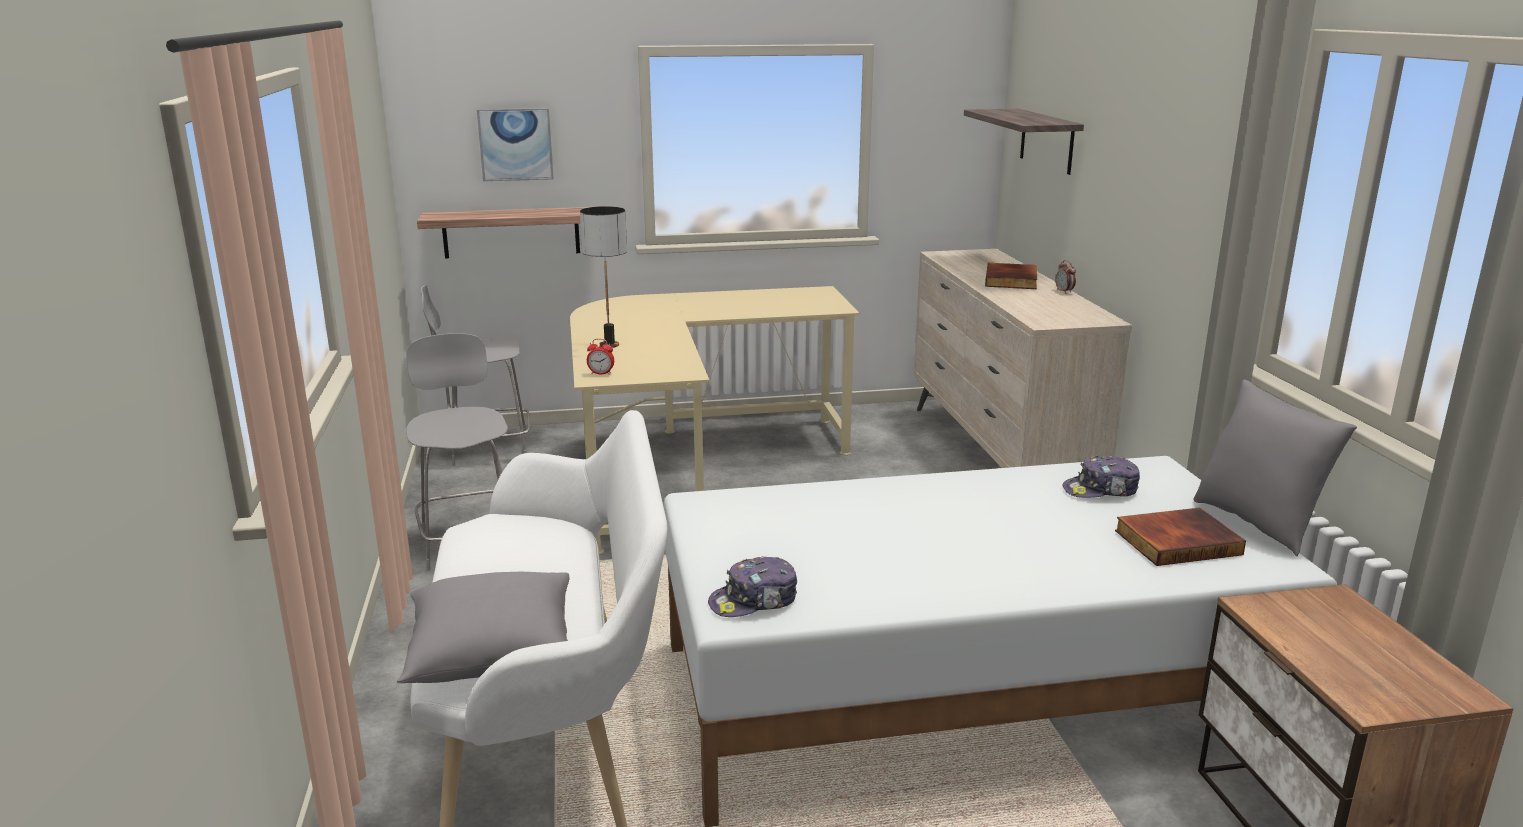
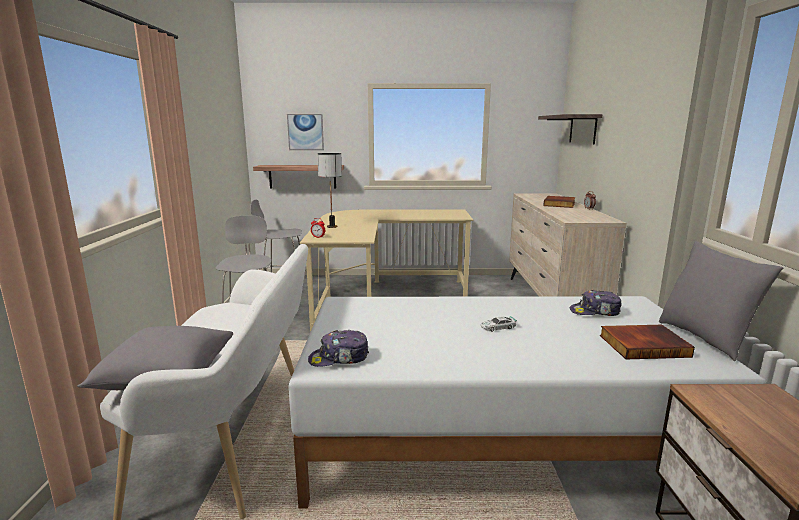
camera: 10 degrees right, 5 degrees down
none -> toy car [481,316,517,332]

